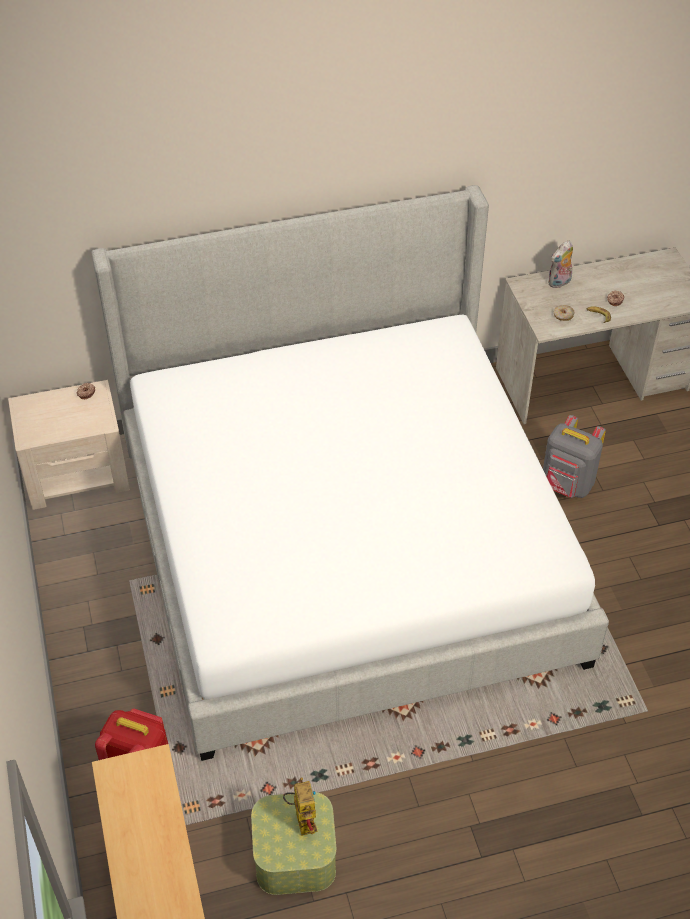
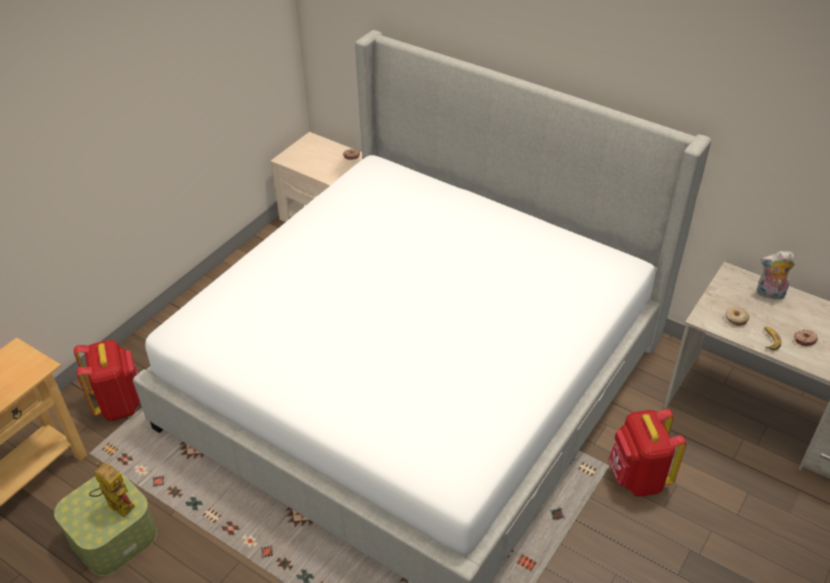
camera: 50 degrees right, 5 degrees down
toy robot [283,777,317,836] -> toy robot turned 90 degrees counterclockwise [89,462,135,517]
grey backpack [543,415,606,498] -> red backpack [608,409,686,497]

